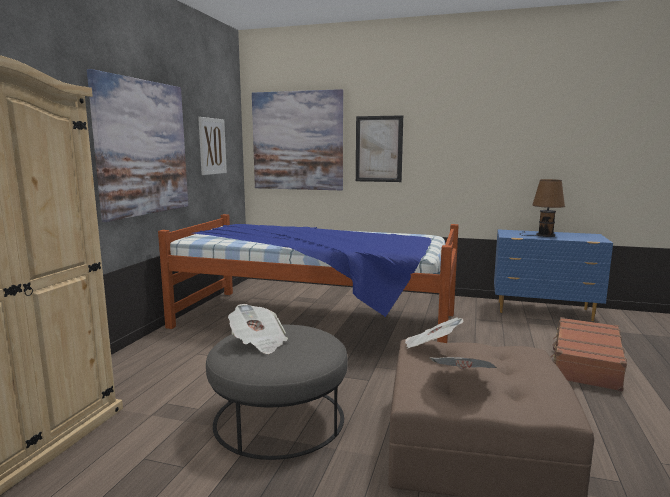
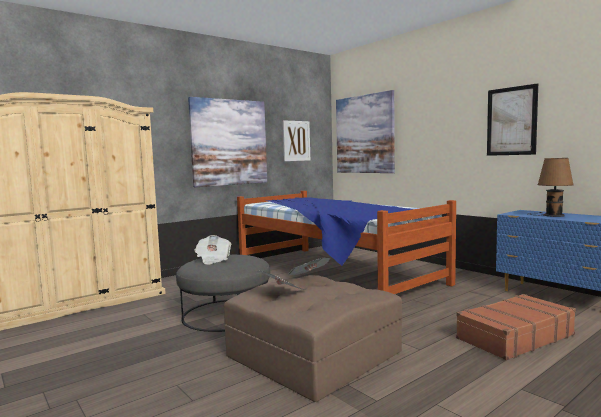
camera: 35 degrees right, 5 degrees down
picture [356,115,403,182] -> picture moved to [487,83,538,156]

